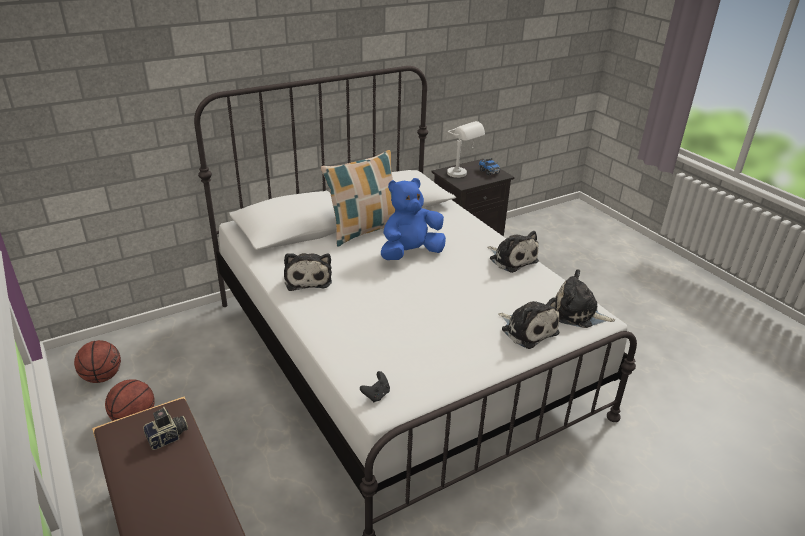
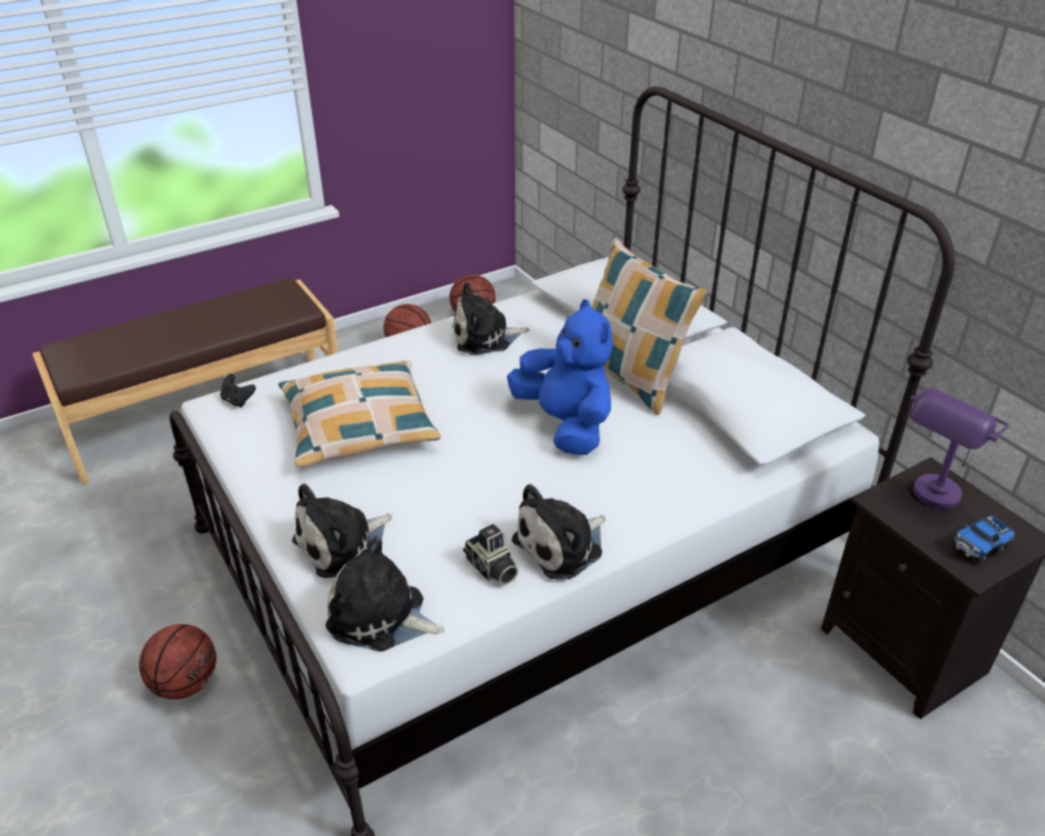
camera: 90 degrees right, 5 degrees up
camera [143,407,188,450] -> camera moved to [463,524,519,585]
white table lamp [447,121,485,178] -> purple table lamp [909,387,1009,509]
plush toy [555,269,615,328] -> plush toy turned 90 degrees counterclockwise [326,537,445,652]
none -> basketball [139,624,216,699]
none -> pillow [278,360,441,467]

